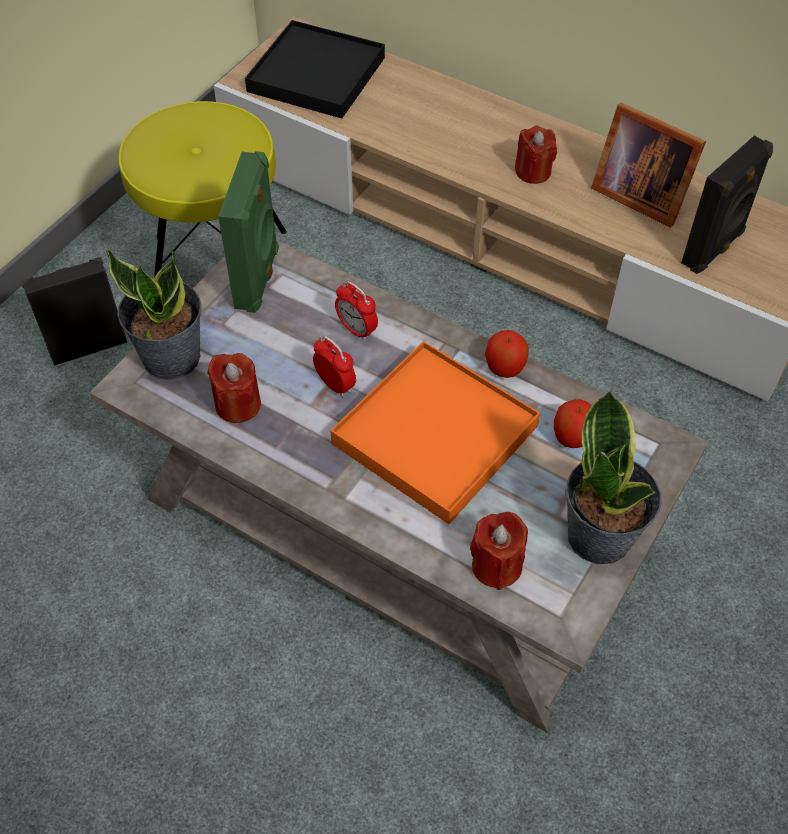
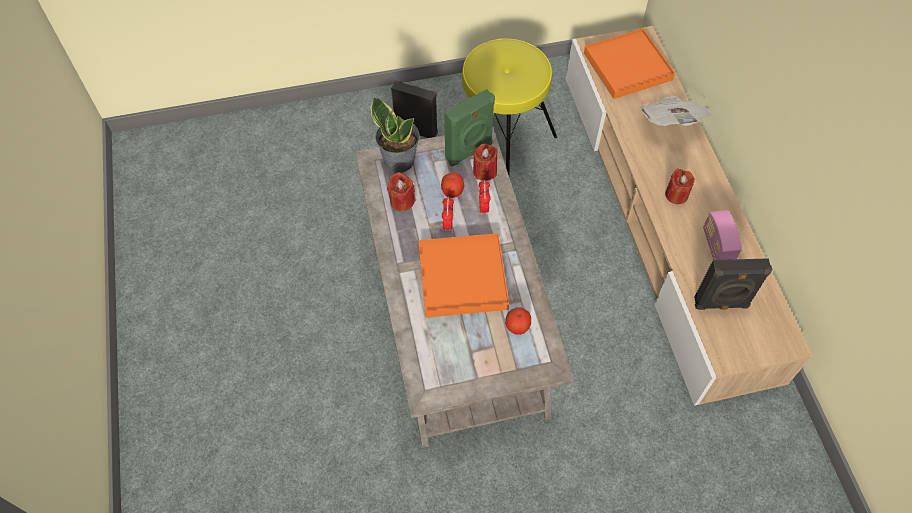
camera: 45 degrees right, 5 degrees up
black tray [245,20,385,119] -> orange tray [584,29,675,99]
red candle [470,512,528,590] -> red candle moved to [473,144,498,181]
apple [485,330,529,378] -> apple moved to [441,172,464,198]
potted plant [565,390,662,564] -> none
picture frame [591,102,706,228] -> radio [703,210,742,260]
none -> newspaper [640,95,712,126]

